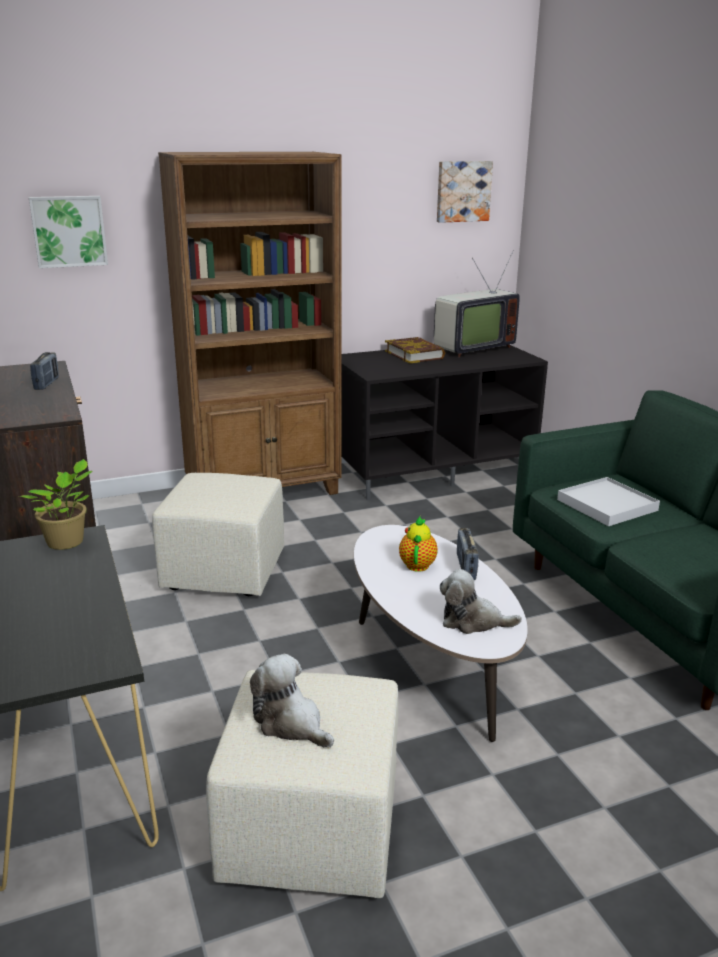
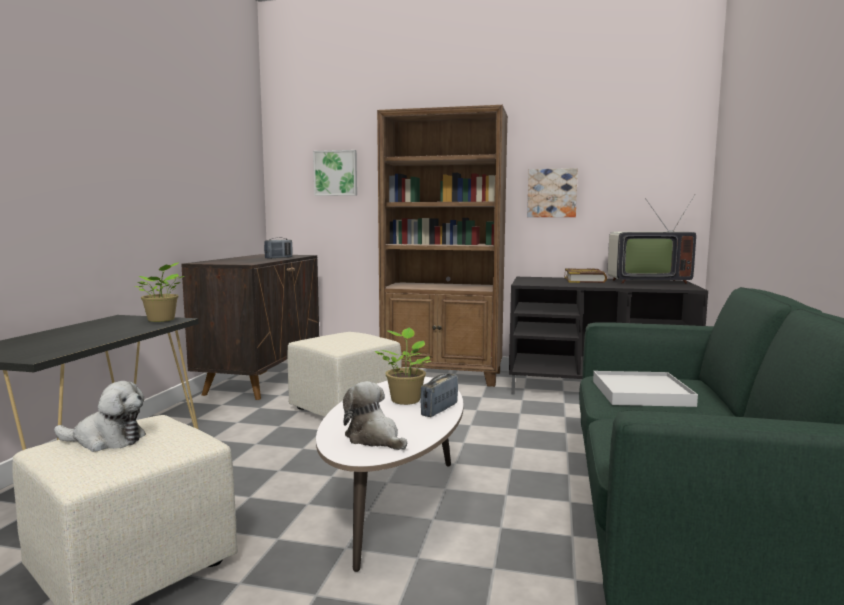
camera: 35 degrees right, 15 degrees down
plush toy [250,654,334,747] -> plush toy turned 105 degrees clockwise [54,381,146,452]
teapot [399,516,438,572] -> potted plant [375,328,431,405]
picture [437,161,493,223] -> picture moved to [527,168,578,217]

